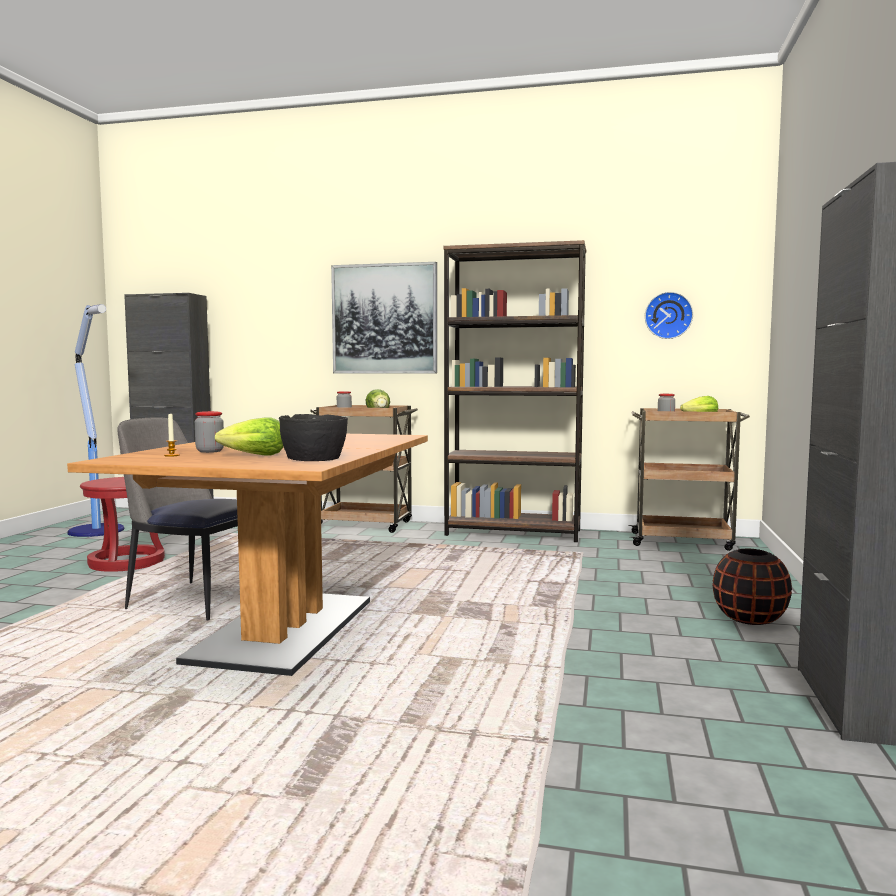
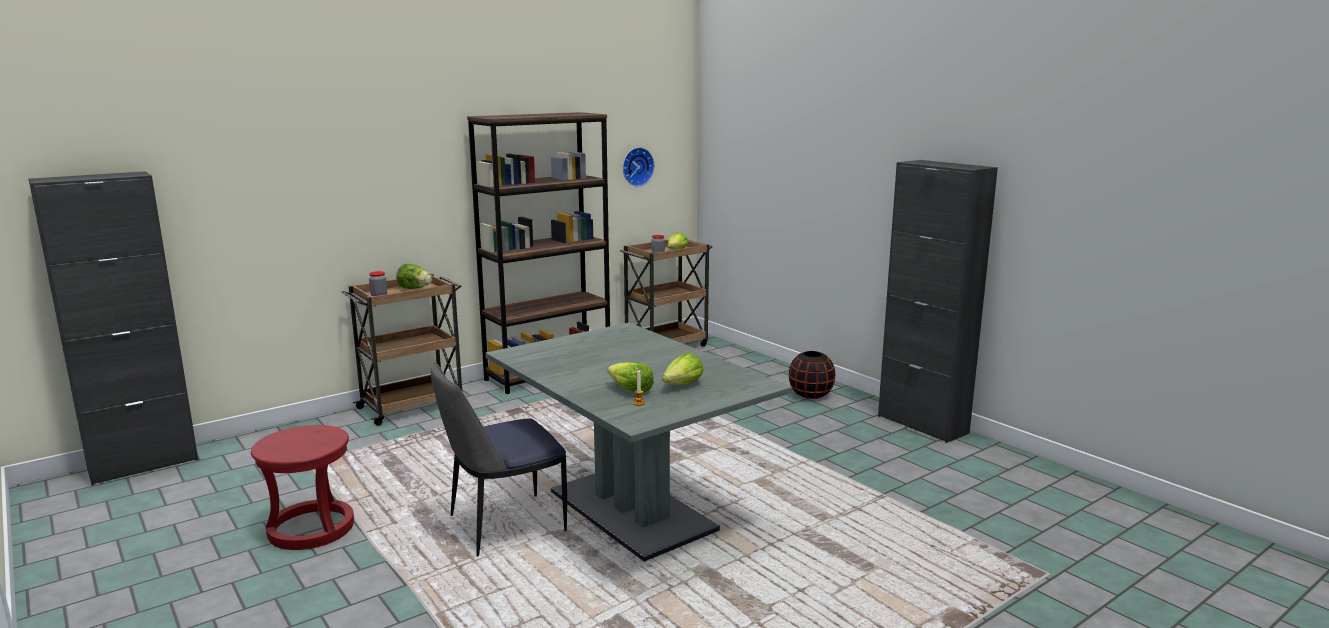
camera: 50 degrees left, 10 degrees up
floor lamp [67,304,124,537] -> none
brown dining table [67,434,428,676] -> grey dining table [485,322,792,562]
jar [195,411,224,453] -> lettuce [607,362,654,393]
black bowl [279,414,348,461] -> none
picture [331,262,437,373] -> none

